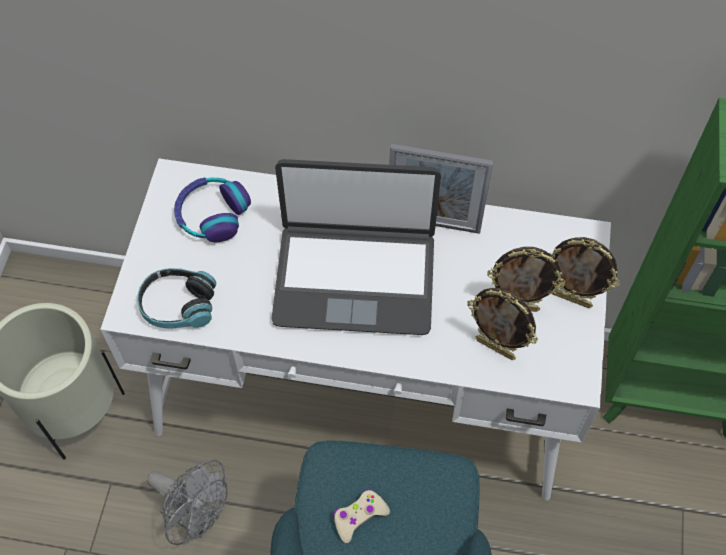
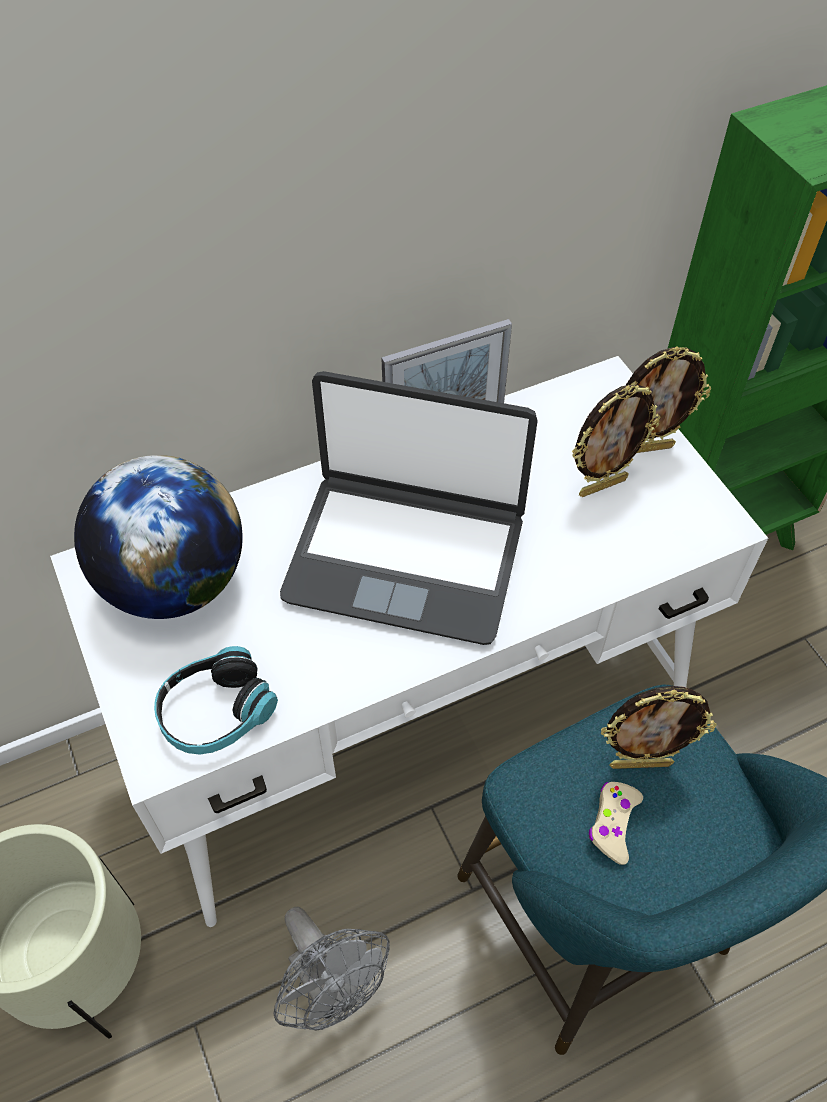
camera: 35 degrees left, 5 degrees down
grey fan [147,460,228,545] -> grey fan turned 60 degrees clockwise [273,907,390,1030]
headphones [174,178,251,242] -> globe [74,455,243,619]
laptop [271,159,441,335] -> laptop turned 45 degrees clockwise [280,371,538,645]
picture frame [467,288,538,360] -> picture frame moved to [601,686,717,769]

